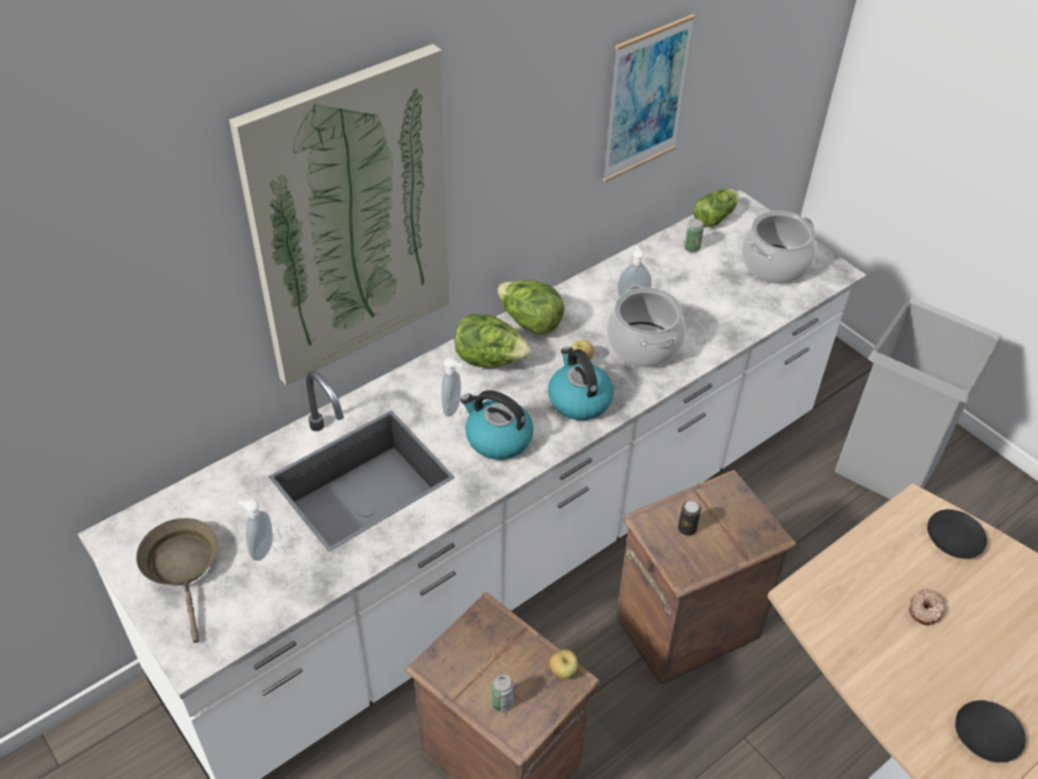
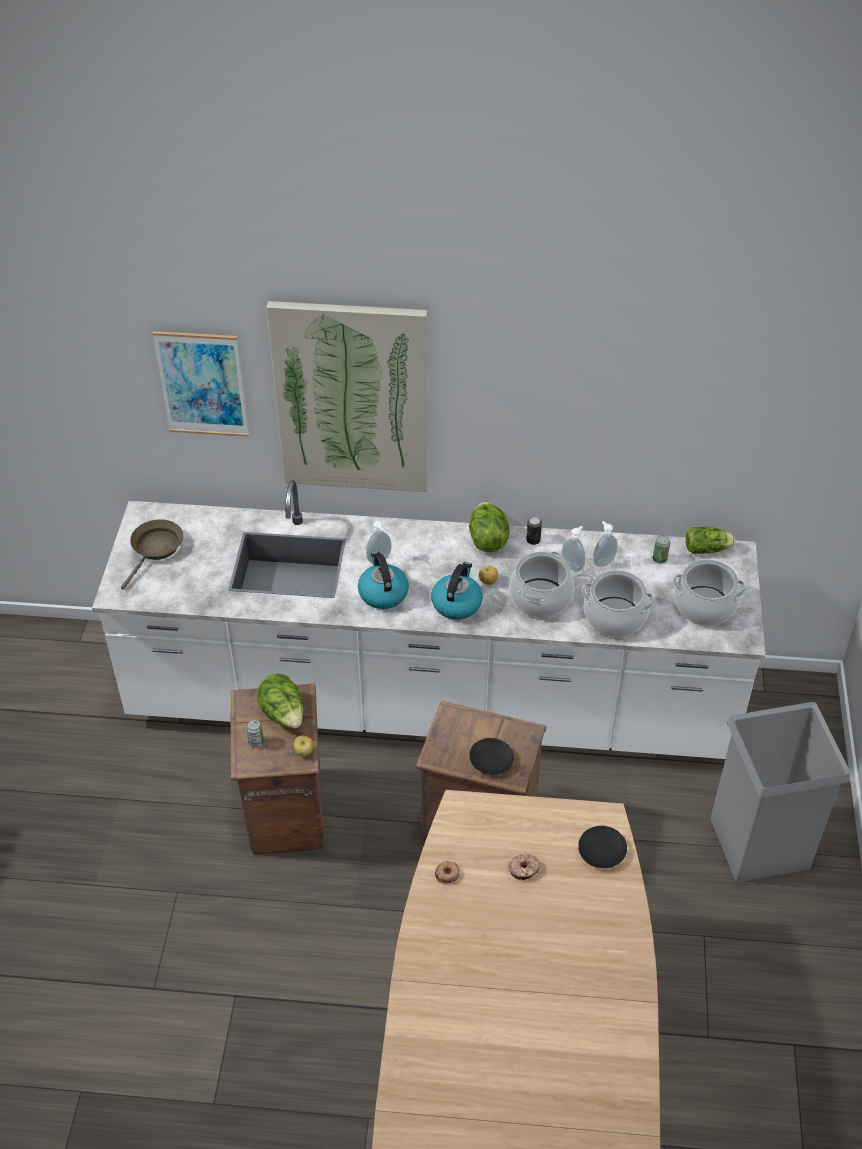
camera: 45 degrees right, 0 degrees up
soap dispenser [238,500,273,561] -> soap dispenser moved to [593,521,618,567]
lettuce [454,314,531,367] -> lettuce moved to [257,674,304,728]
picture [603,14,695,182] -> picture moved to [152,331,249,437]
can [678,501,701,536] -> can moved to [526,517,542,545]
black plate [955,700,1026,763] -> black plate moved to [469,738,514,775]
none -> donut [435,861,460,884]
none -> cooking pot [581,570,655,637]

